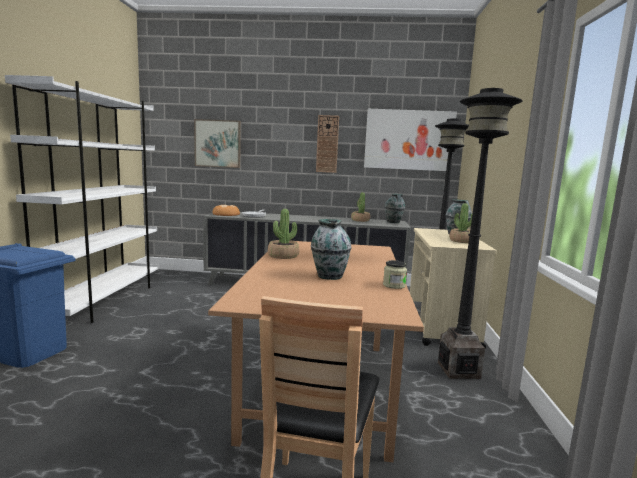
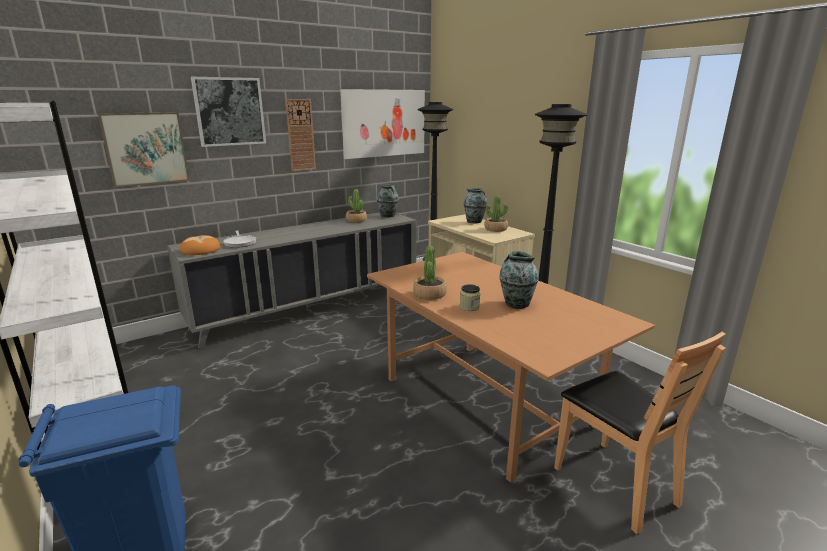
camera: 40 degrees left, 10 degrees up
jar [383,260,407,289] -> jar moved to [460,284,480,311]
none -> picture [191,77,266,147]

